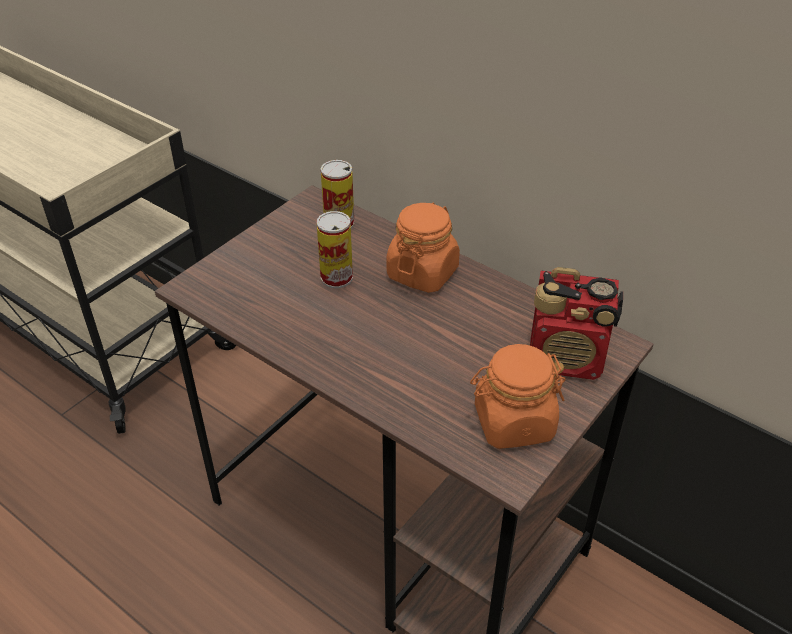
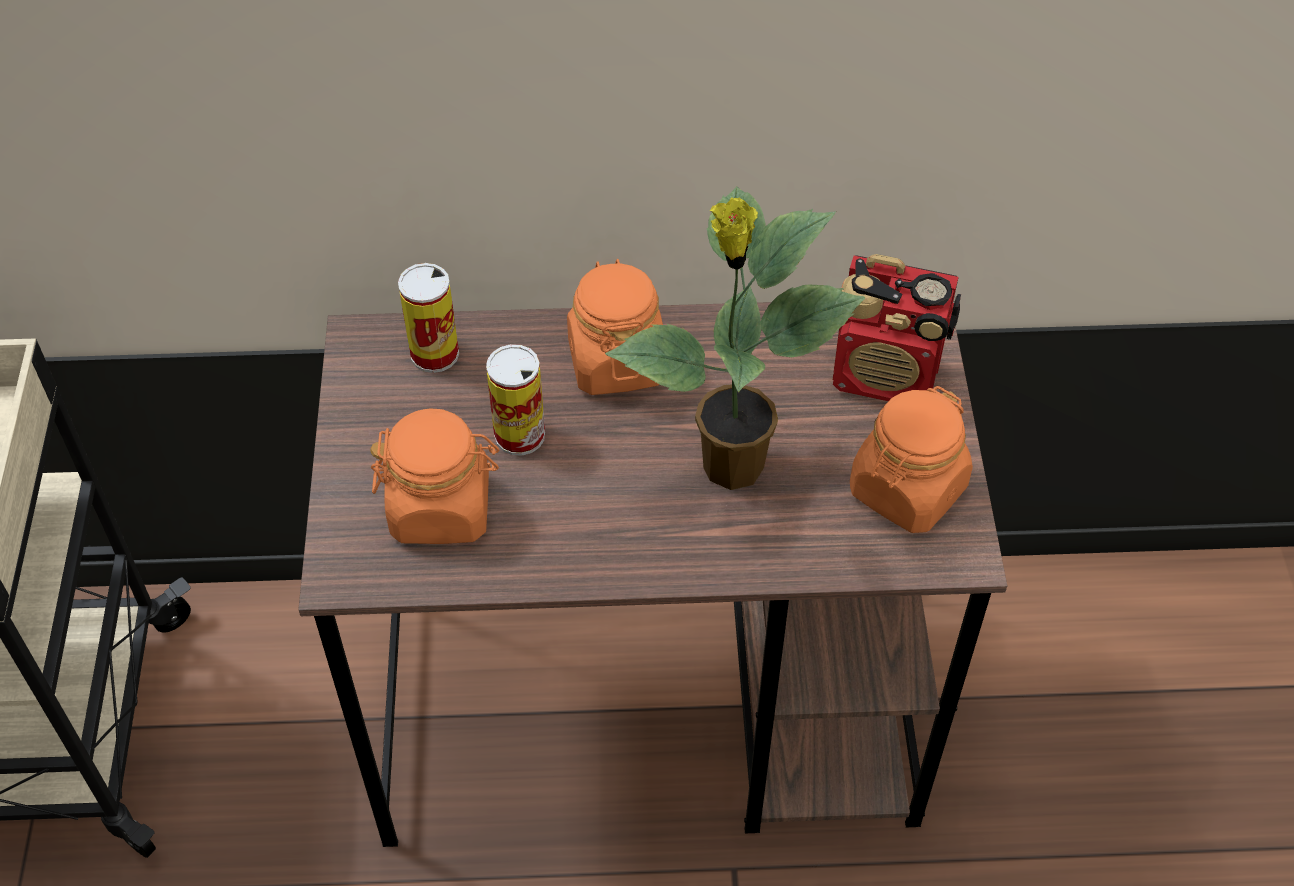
camera: 40 degrees left, 10 degrees up
radio [530,267,623,380] -> radio turned 45 degrees clockwise [833,254,961,401]
none -> orange jar [370,408,499,544]
none -> potted plant [605,186,865,490]

